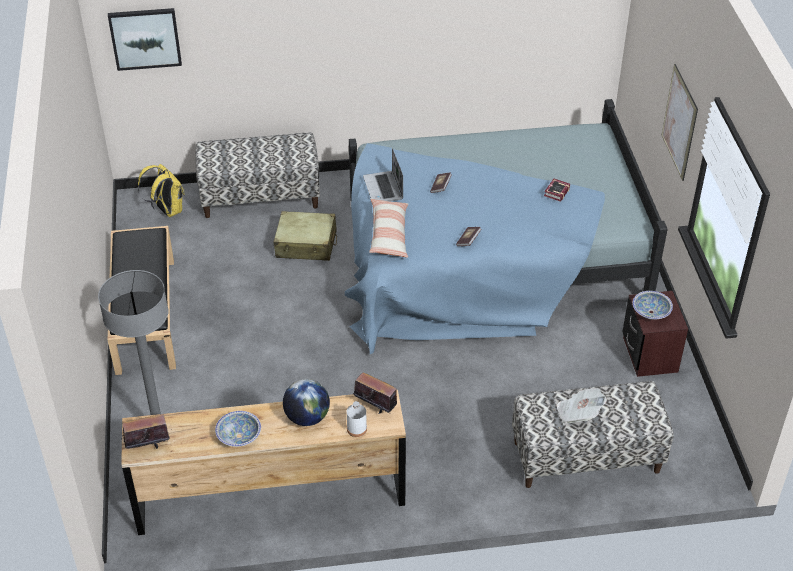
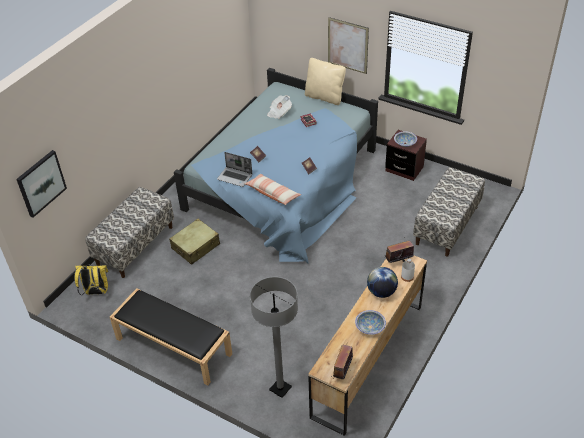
camera: 50 degrees left, 0 degrees up
newspaper [556,388,607,423] -> newspaper moved to [267,95,292,119]
none -> beige pillow [305,58,346,105]

